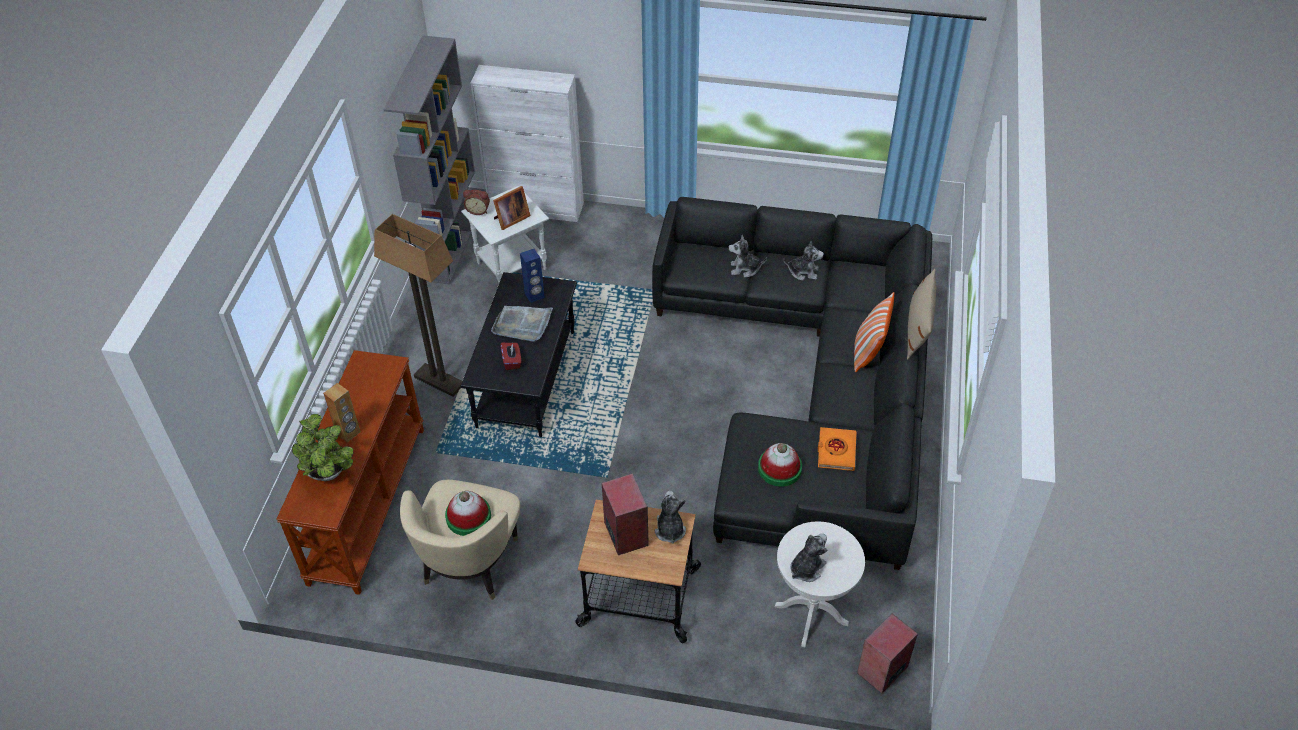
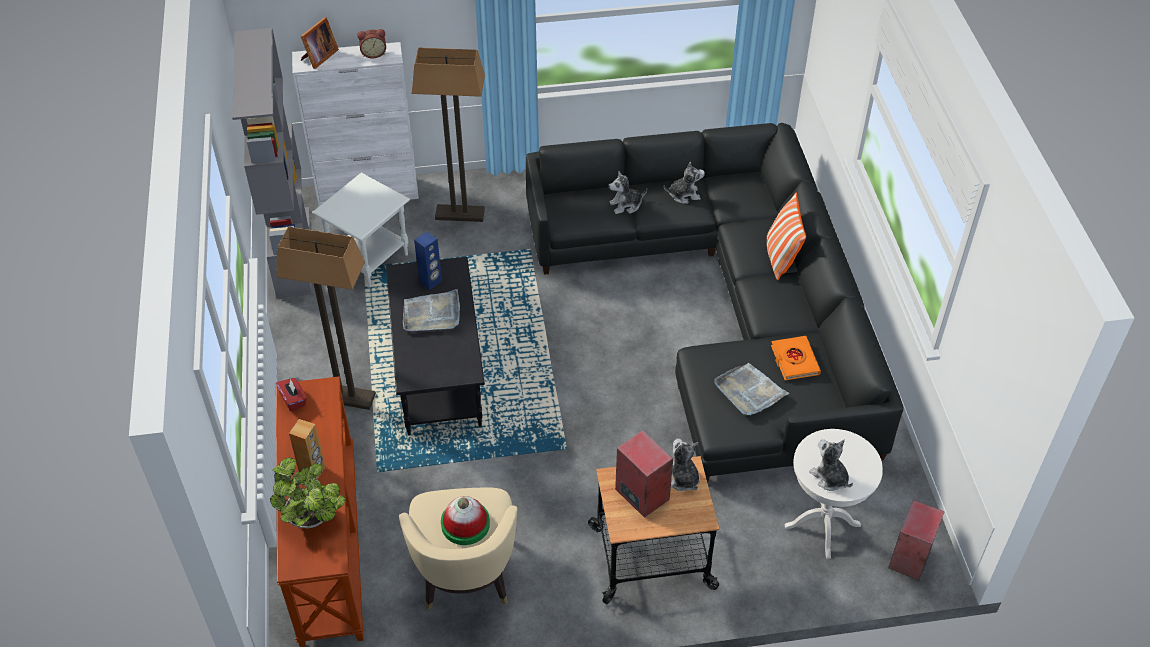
camera: 20 degrees left, 0 degrees up
alarm clock [463,190,490,215] -> alarm clock moved to [357,29,386,59]
picture frame [493,186,531,230] -> picture frame moved to [301,17,339,69]
red tissue box [501,343,521,370] -> red tissue box moved to [276,378,307,411]
hat [758,443,802,487] -> grey tray [714,363,789,415]
plush toy [790,534,827,582] -> plush toy turned 60 degrees counterclockwise [809,439,853,491]
beige pillow [907,269,936,359] -> none
none -> floor lamp [412,48,485,222]

